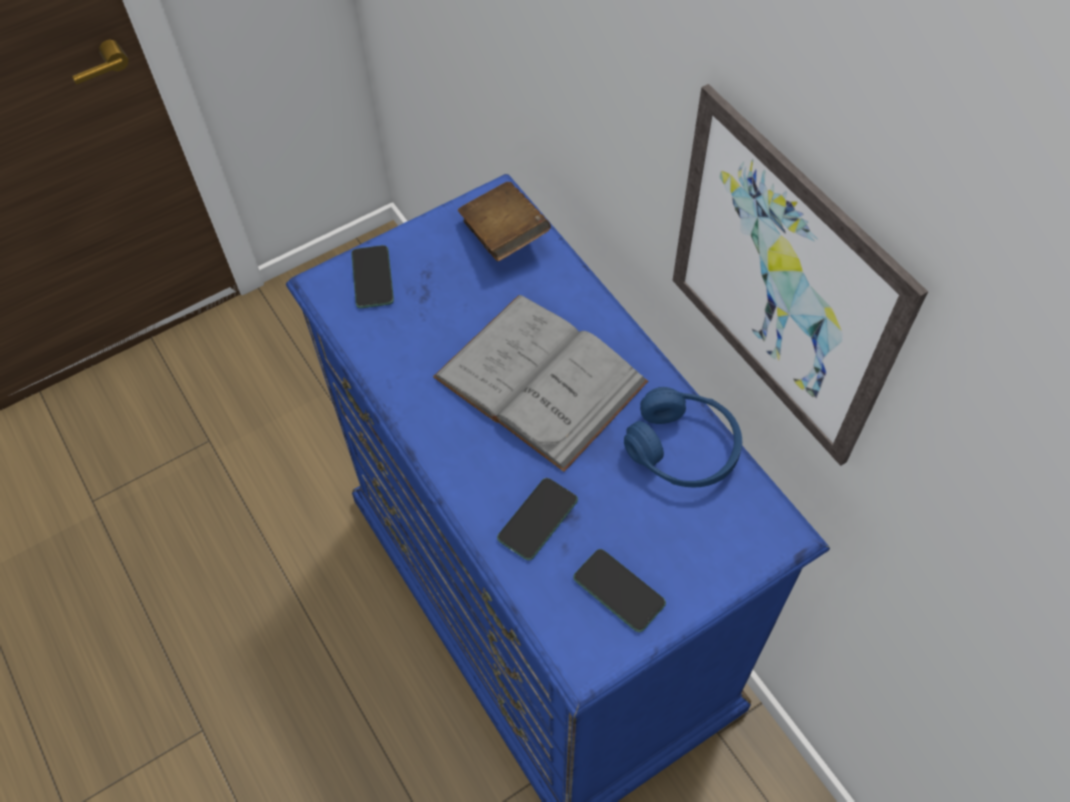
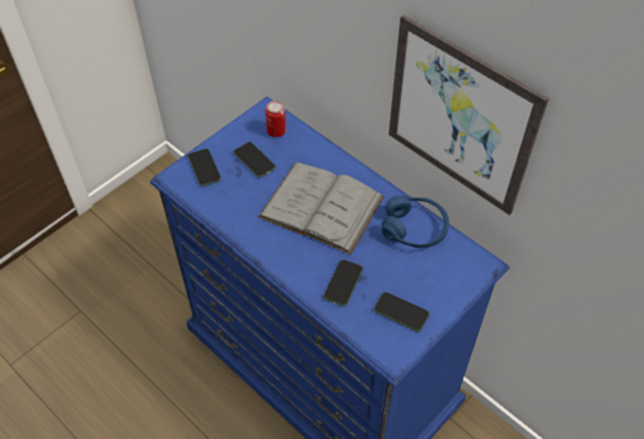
camera: 15 degrees left, 5 degrees down
brown book [458,182,551,261] -> can [265,101,286,137]
none -> phone [233,142,276,178]

